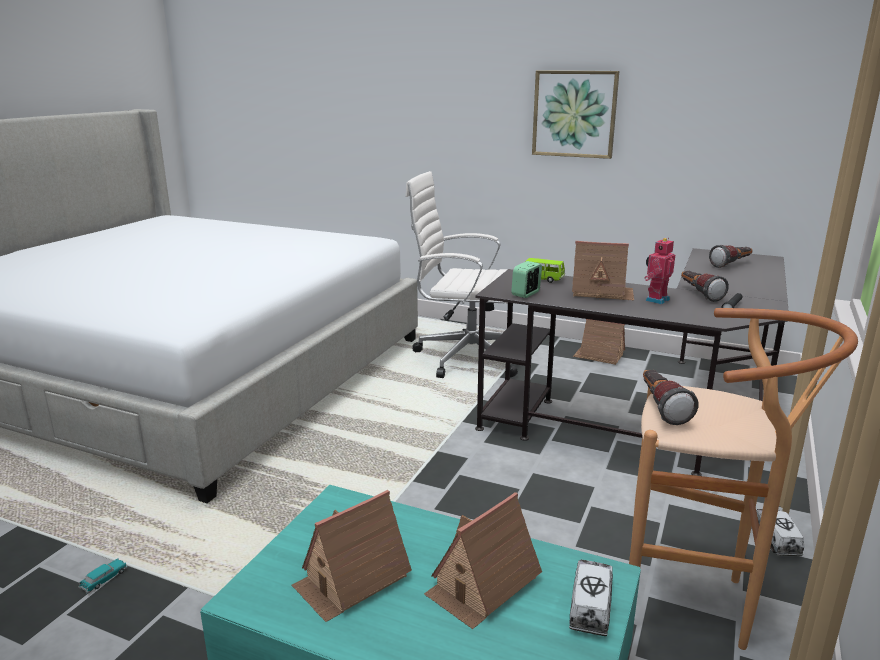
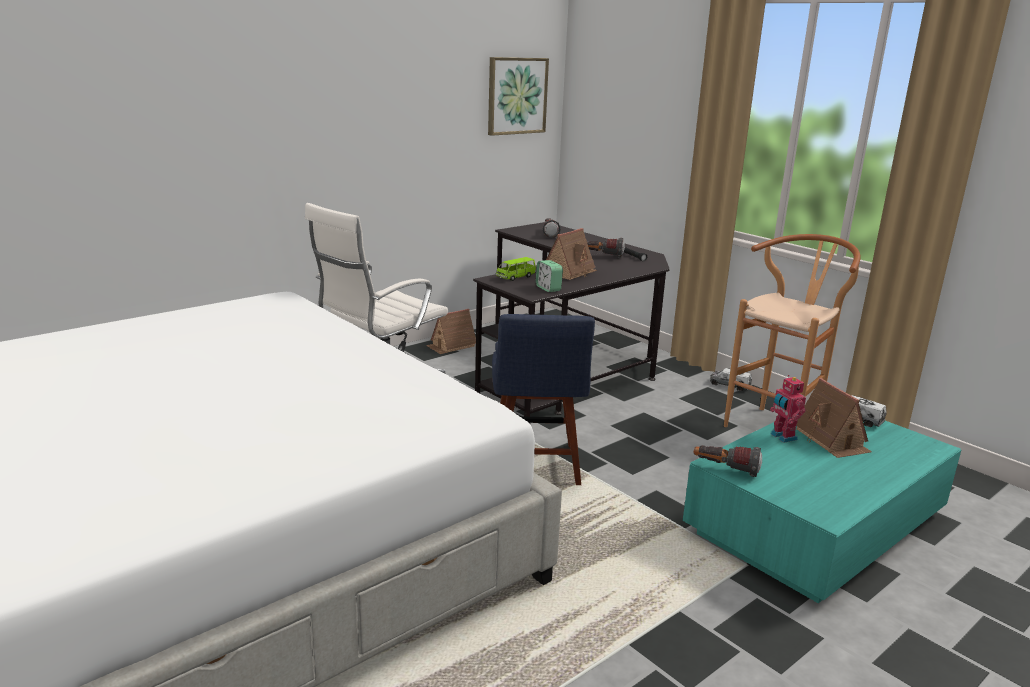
camera: 65 degrees left, 0 degrees up
toy car [78,558,128,594] -> none
toy house [291,490,412,622] -> none
picture [532,71,619,159] -> picture moved to [488,57,549,136]
flashlight [643,370,699,425] -> flashlight moved to [694,445,762,477]
toy robot [644,238,675,304] -> toy robot moved to [770,375,806,443]
none -> blue chair [492,314,595,485]

